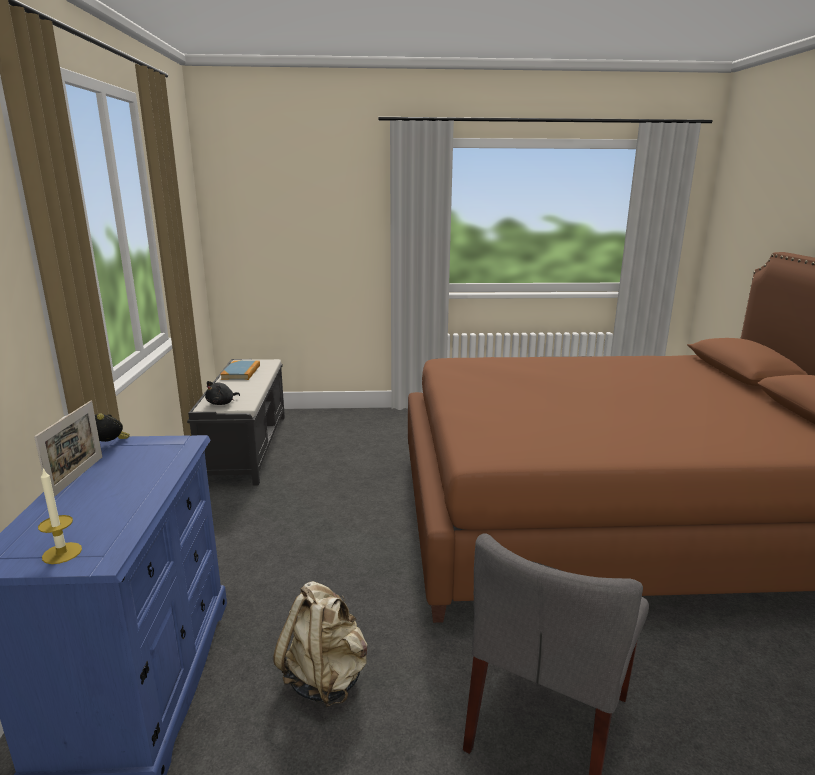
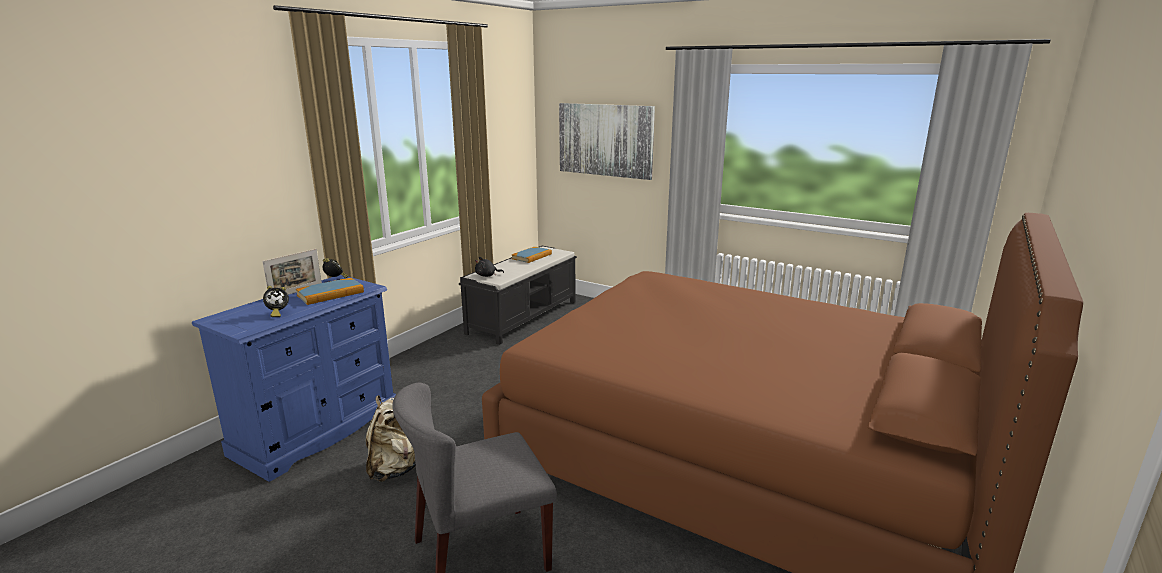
camera: 35 degrees right, 0 degrees up
candle [38,468,82,564] -> none
none -> alarm clock [263,286,289,317]
none -> book [296,278,364,305]
none -> picture [559,103,655,180]

